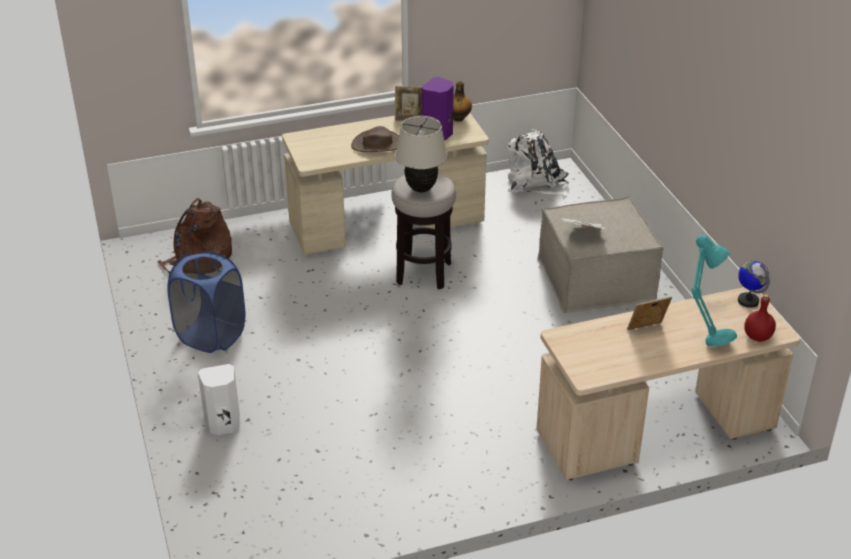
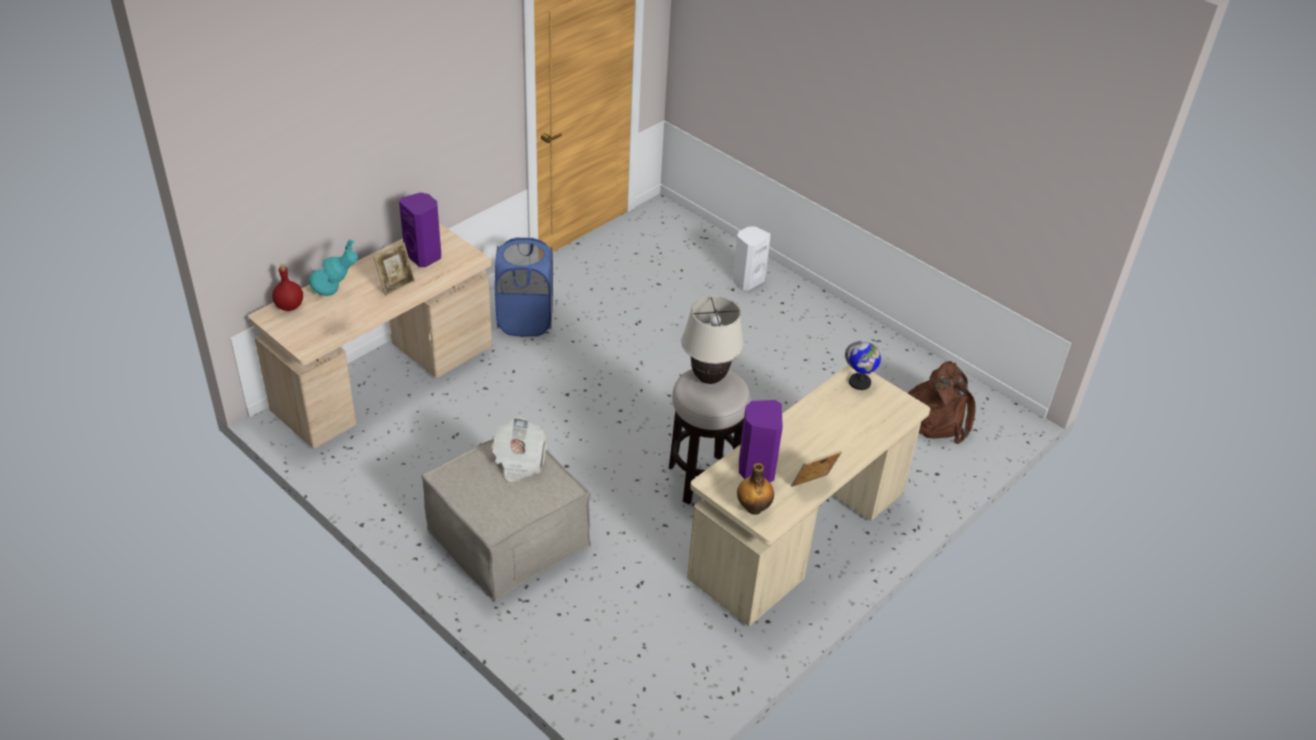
camera: 150 degrees right, 5 degrees up
blue laundry basket [167,251,245,353] -> blue laundry basket moved to [495,237,553,337]
brown hat [351,126,399,152] -> none
white backpack [507,129,569,197] -> none
globe [738,261,770,308] -> globe moved to [845,341,881,390]
none -> purple speaker [399,192,441,267]

